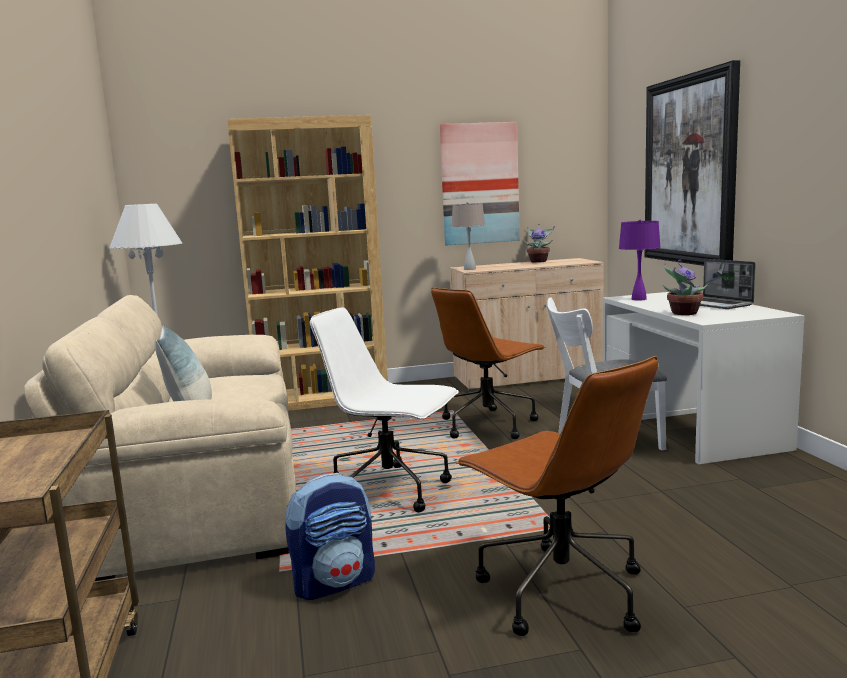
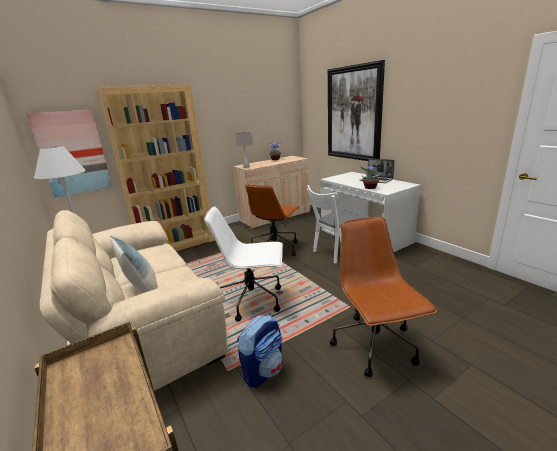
camera: 20 degrees left, 10 degrees up
picture [440,122,520,245] -> picture moved to [27,109,112,197]
brown office chair [456,356,659,636] -> brown office chair turned 135 degrees counterclockwise [330,217,437,377]
purple table lamp [619,220,661,301] -> none

